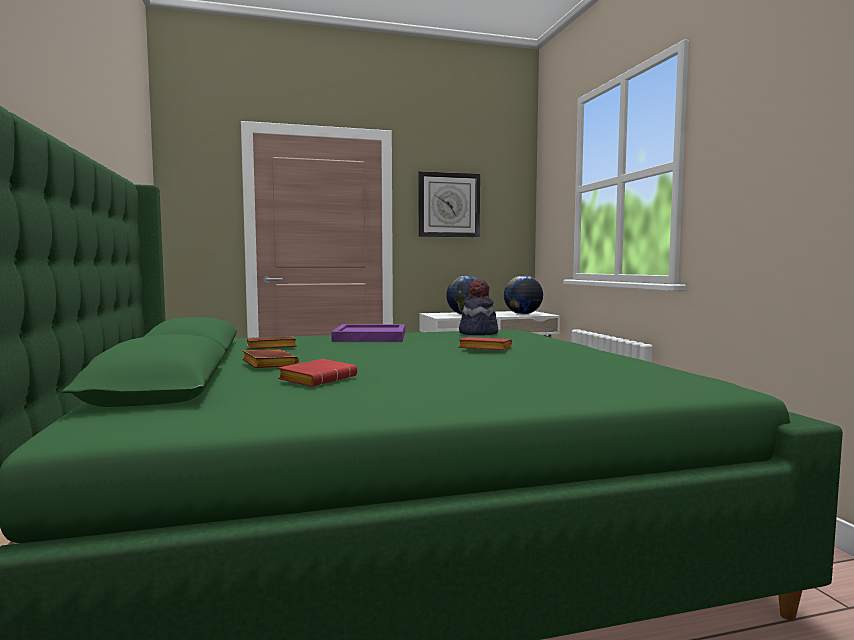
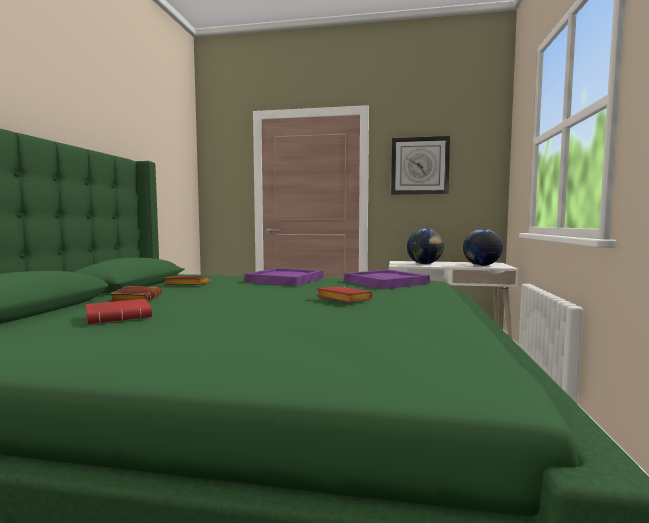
camera: 25 degrees right, 0 degrees up
hat [459,280,498,335] -> purple tray [344,269,430,289]

